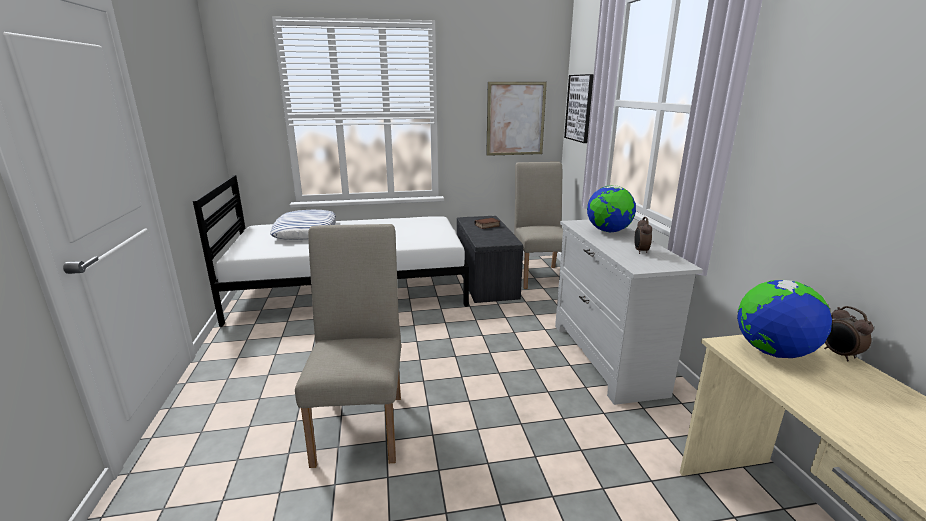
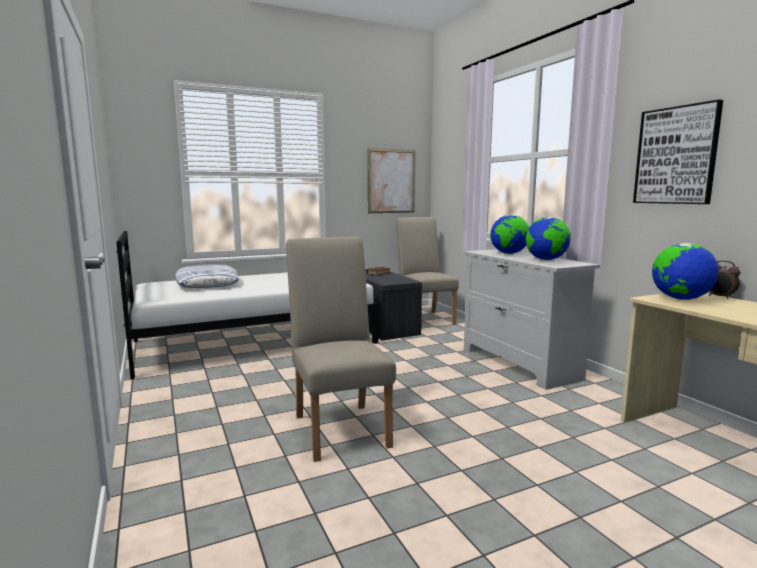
camera: 15 degrees left, 10 degrees down
picture [564,74,594,143] -> picture moved to [633,100,723,204]
alarm clock [634,217,652,254] -> globe [526,217,571,260]

